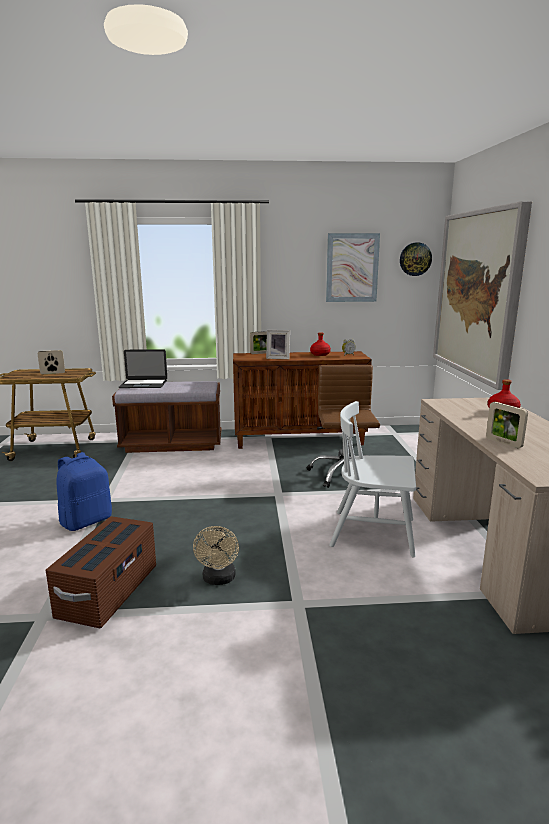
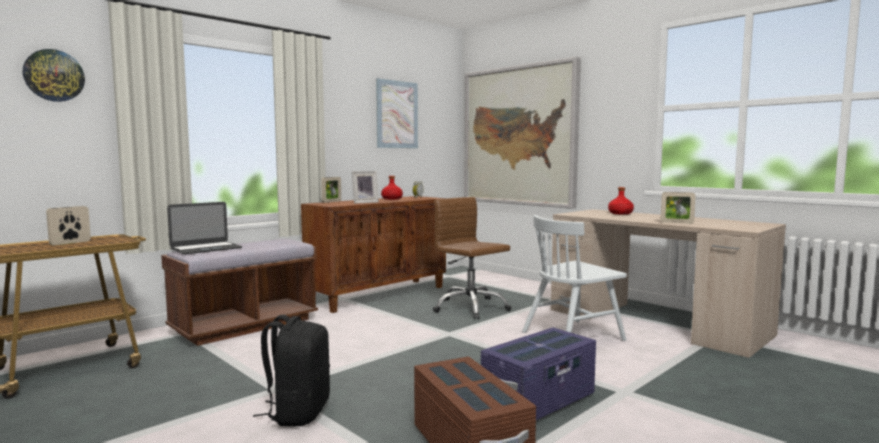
camera: 40 degrees left, 10 degrees down
blue backpack [57,452,112,531] -> black backpack [253,315,330,426]
beige fan [193,526,239,585] -> purple storage box [481,327,596,420]
wall clock [400,242,432,276] -> wall clock moved to [23,49,85,102]

